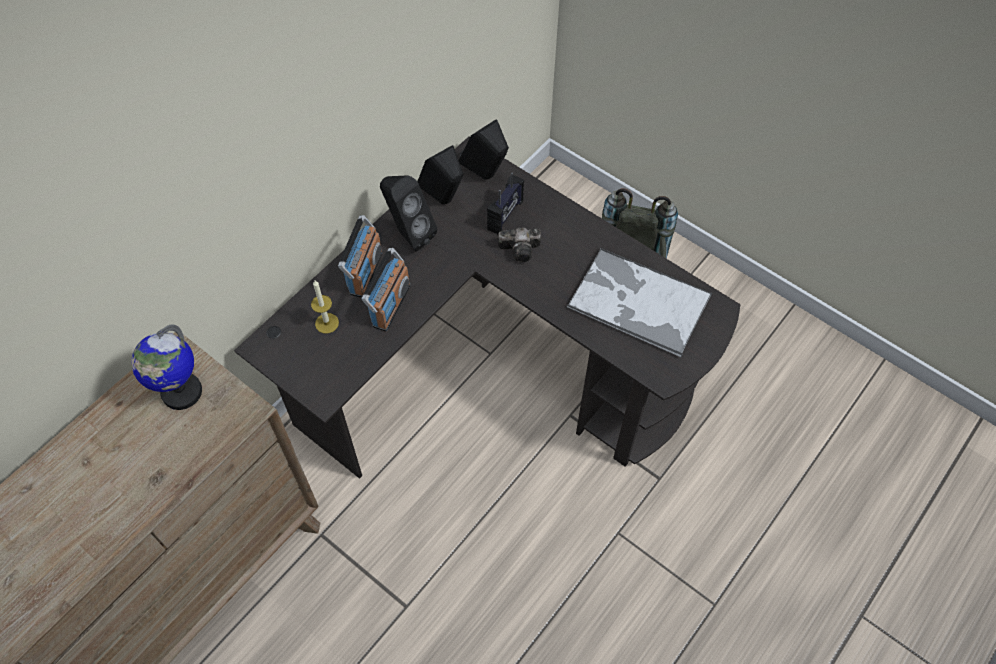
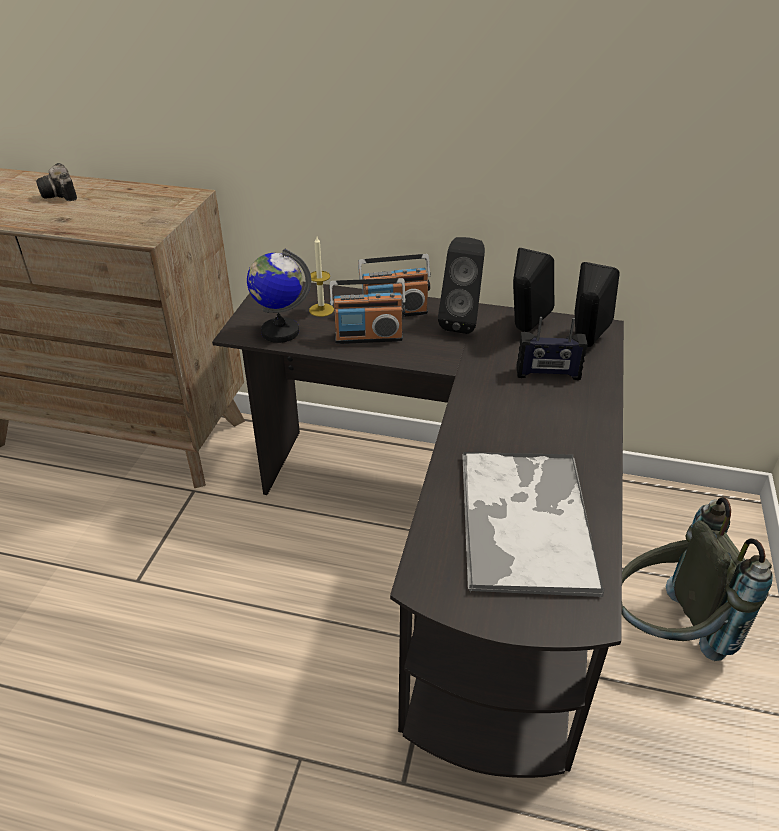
camera: 65 degrees right, 20 degrees down
globe [131,325,202,410] -> globe moved to [247,249,311,343]
camera [498,227,541,262] -> camera moved to [36,163,77,201]

